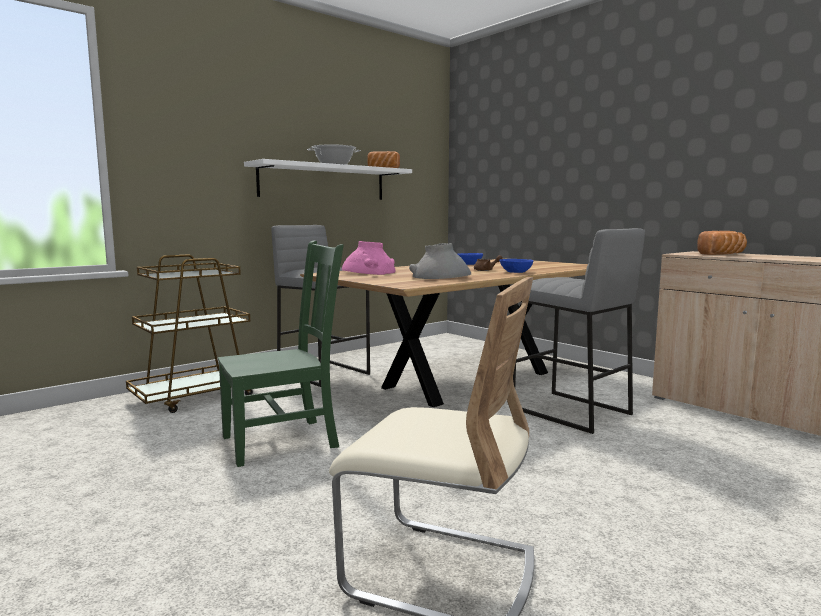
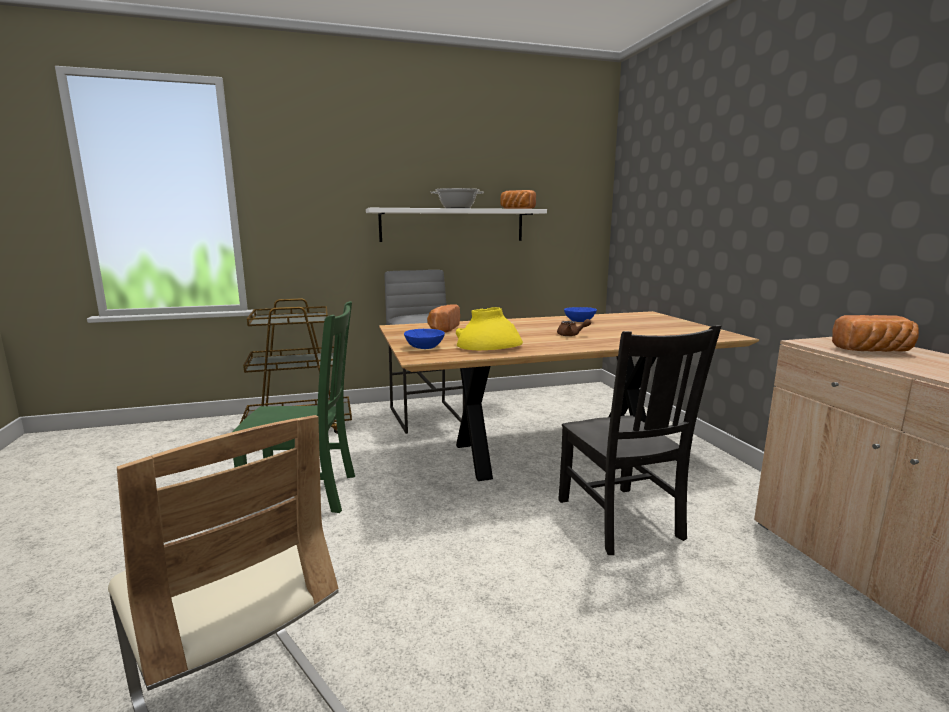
camera: 25 degrees right, 5 degrees up
pink vase [342,241,396,275] -> bread [427,304,460,332]
grey vase [409,243,471,279] -> yellow vase [456,307,523,350]
blue bowl [499,259,533,273] -> blue bowl moved to [404,329,445,349]
grey stool [513,228,645,434] -> black chair [558,325,721,555]

